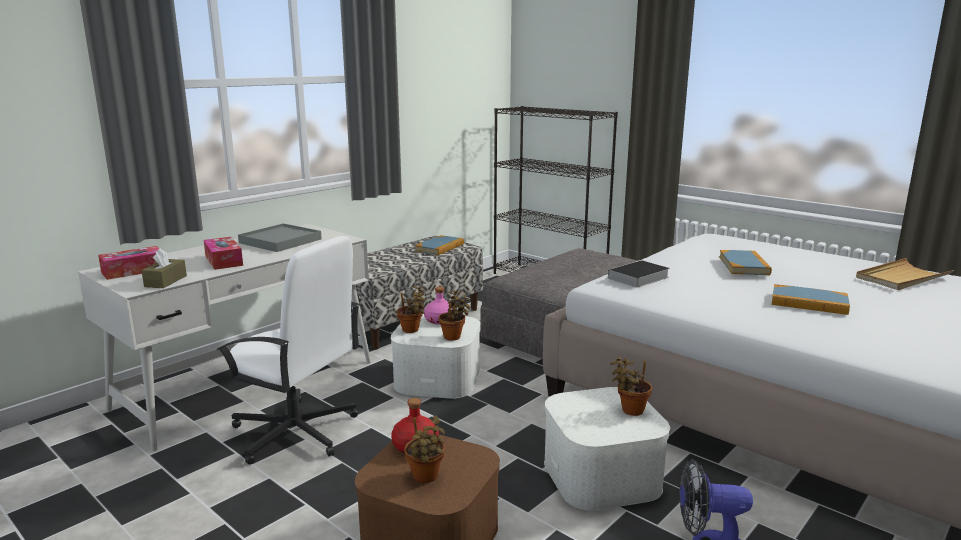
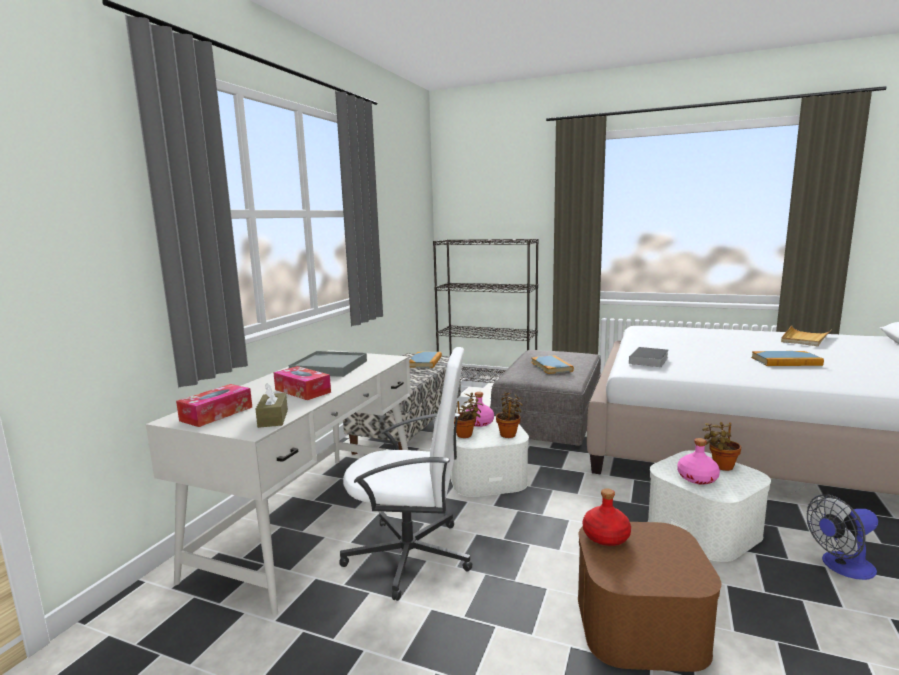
camera: 20 degrees left, 5 degrees down
potted plant [404,415,445,483] -> none
book [719,250,772,275] -> book moved to [531,355,574,374]
none -> pink bottle [677,438,720,485]

